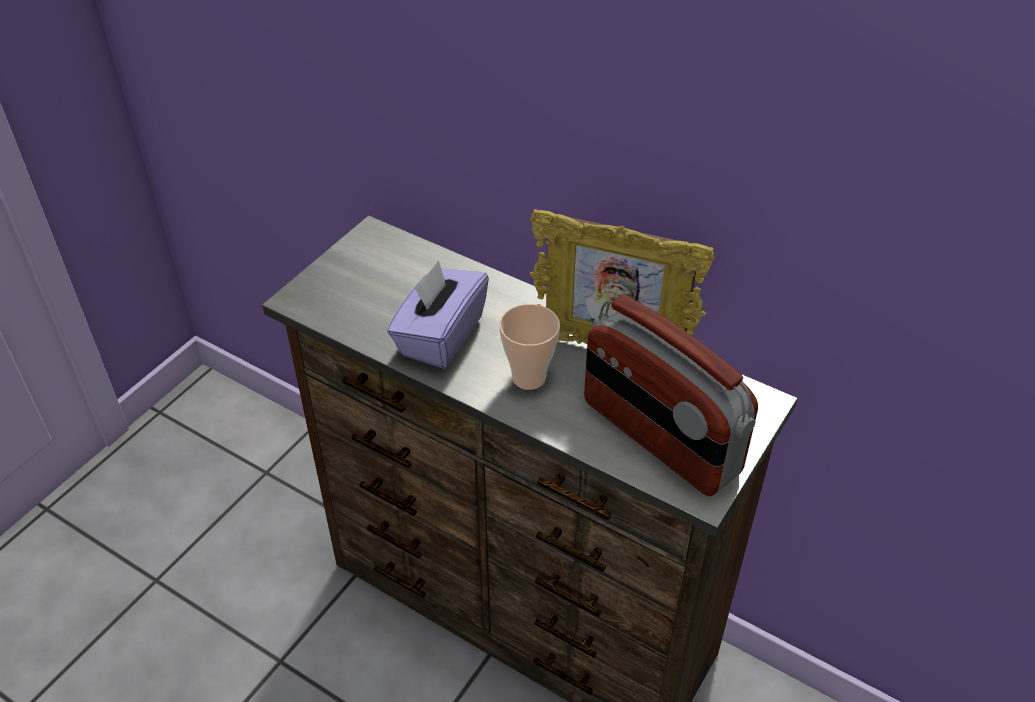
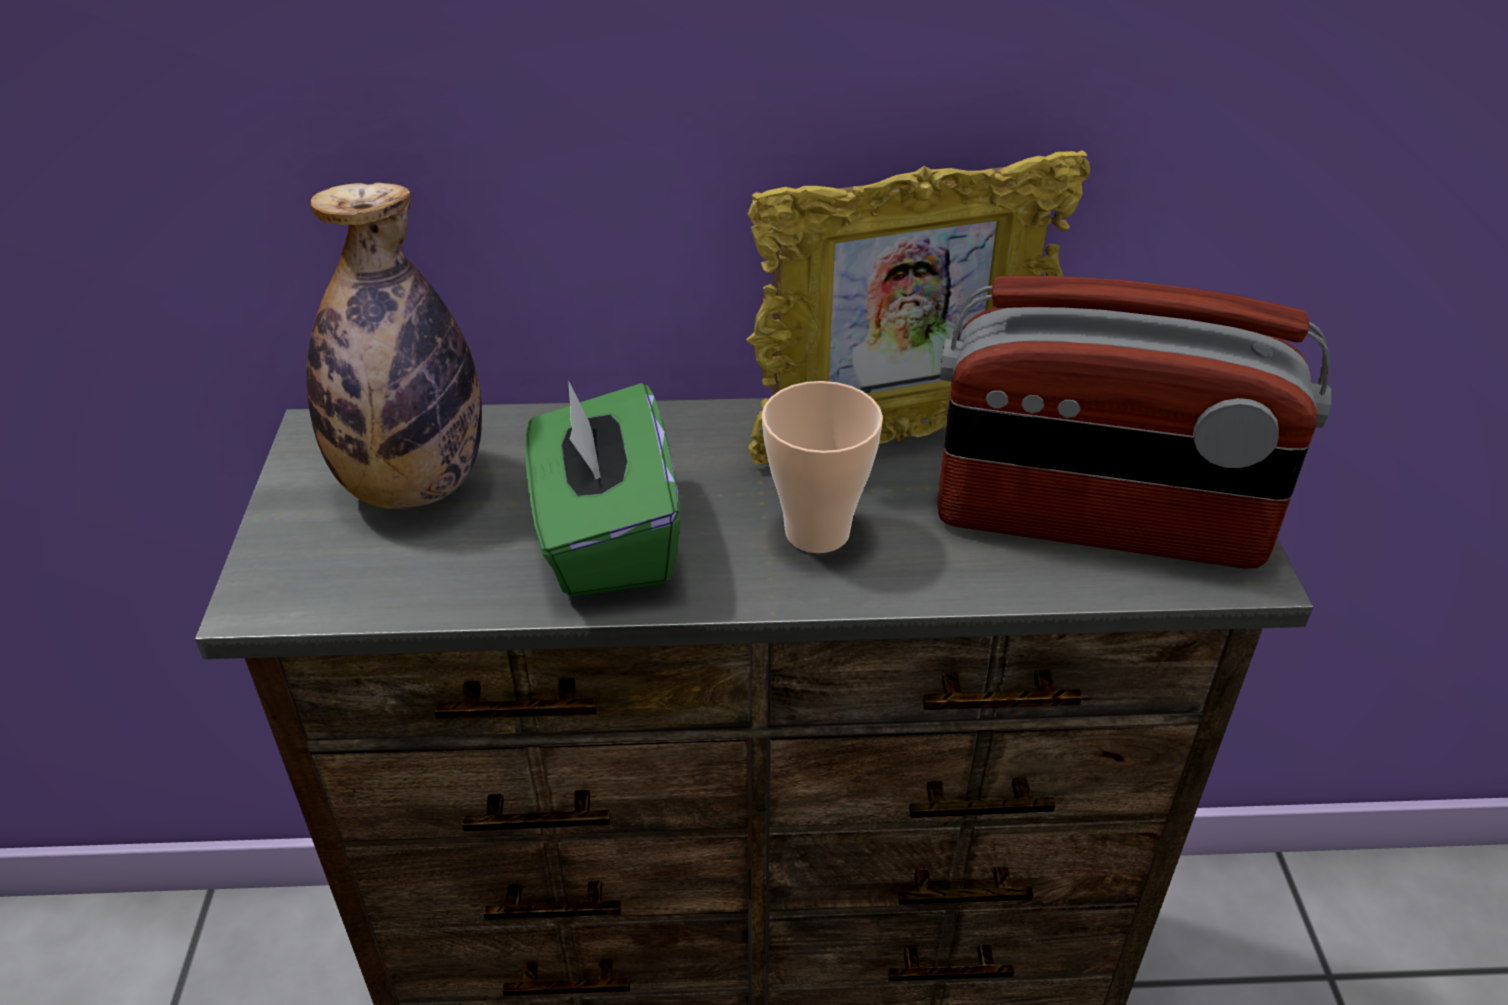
camera: 35 degrees left, 5 degrees down
purple tissue box [387,260,489,369] -> green tissue box [525,382,680,597]
none -> bottle [307,183,482,509]

